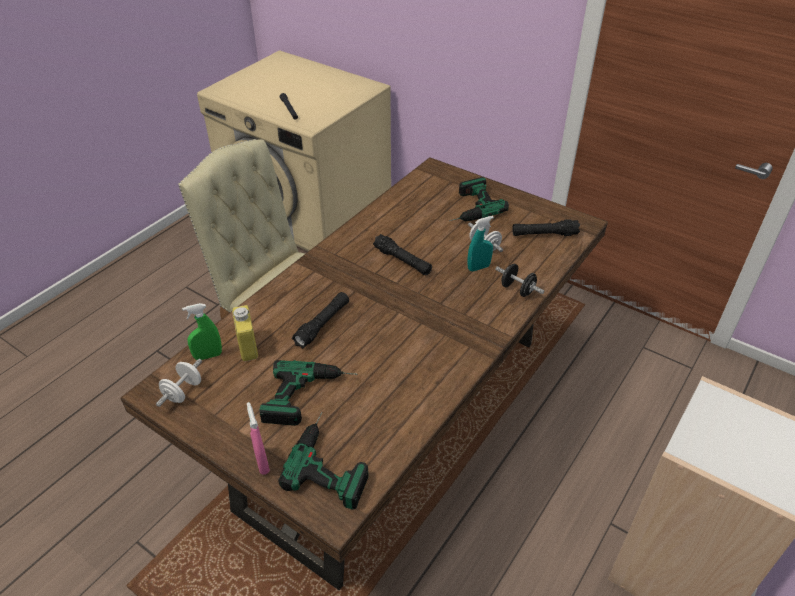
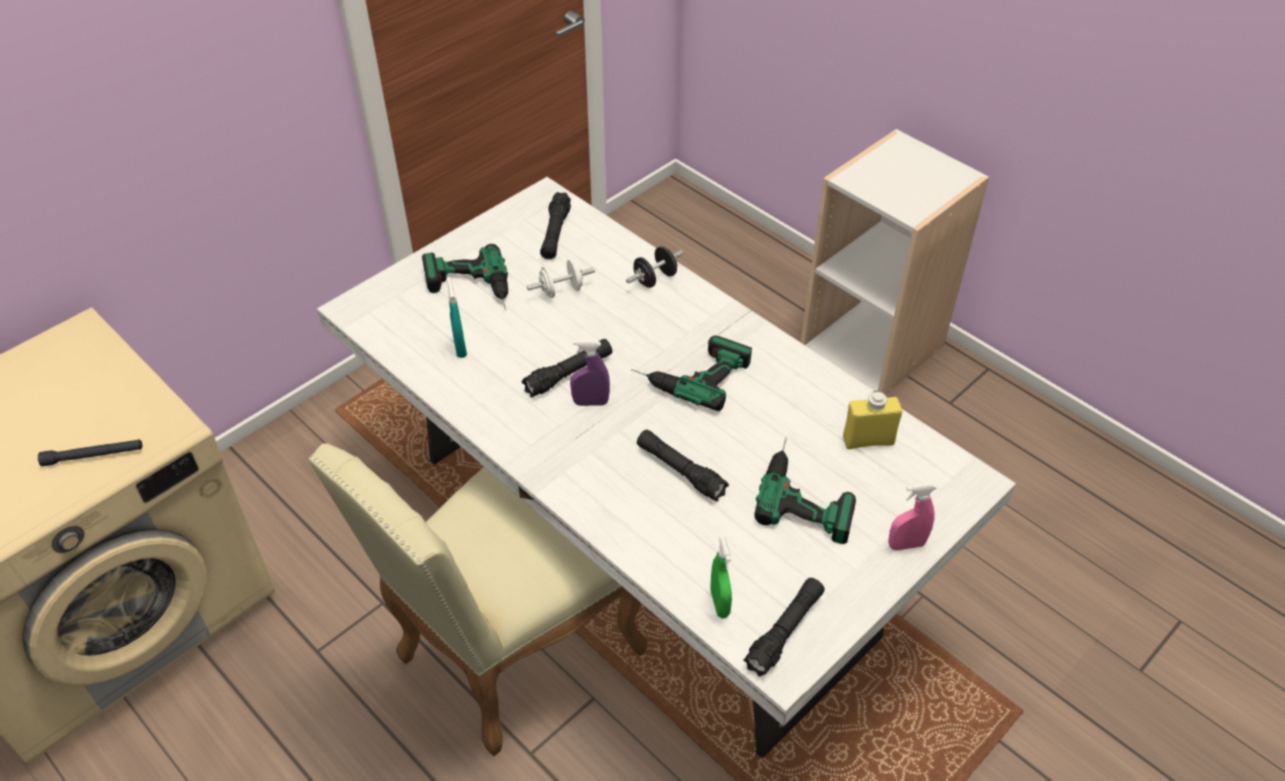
camera: 80 degrees left, 5 degrees up
brown dining table [120,157,608,590] -> white dining table [317,177,1016,759]
white dumbbell [156,359,202,407] -> black flashlight [743,578,825,677]
yellow bottle [232,305,258,361] -> yellow bottle moved to [843,391,902,449]
power drill [278,412,368,510] -> power drill moved to [631,335,752,411]
turquoise spray bottle [467,216,494,271] -> turquoise spray bottle moved to [447,277,467,358]
none -> purple spray bottle [570,340,610,406]

